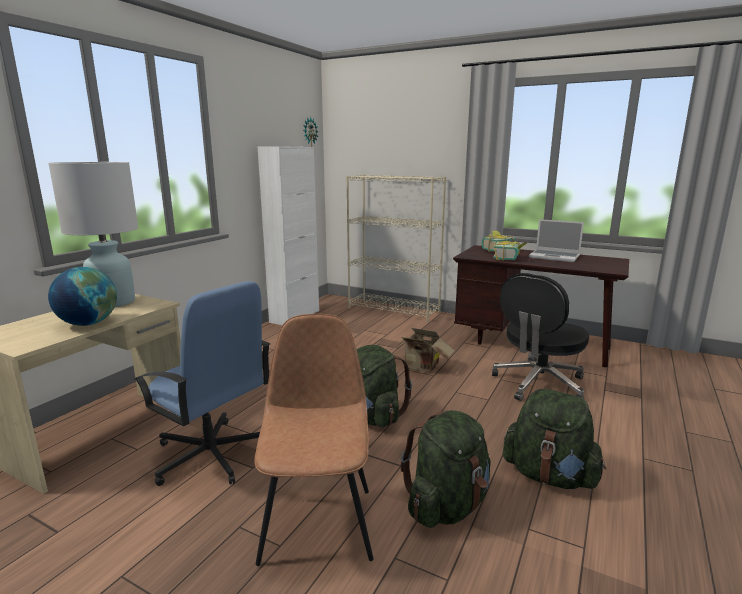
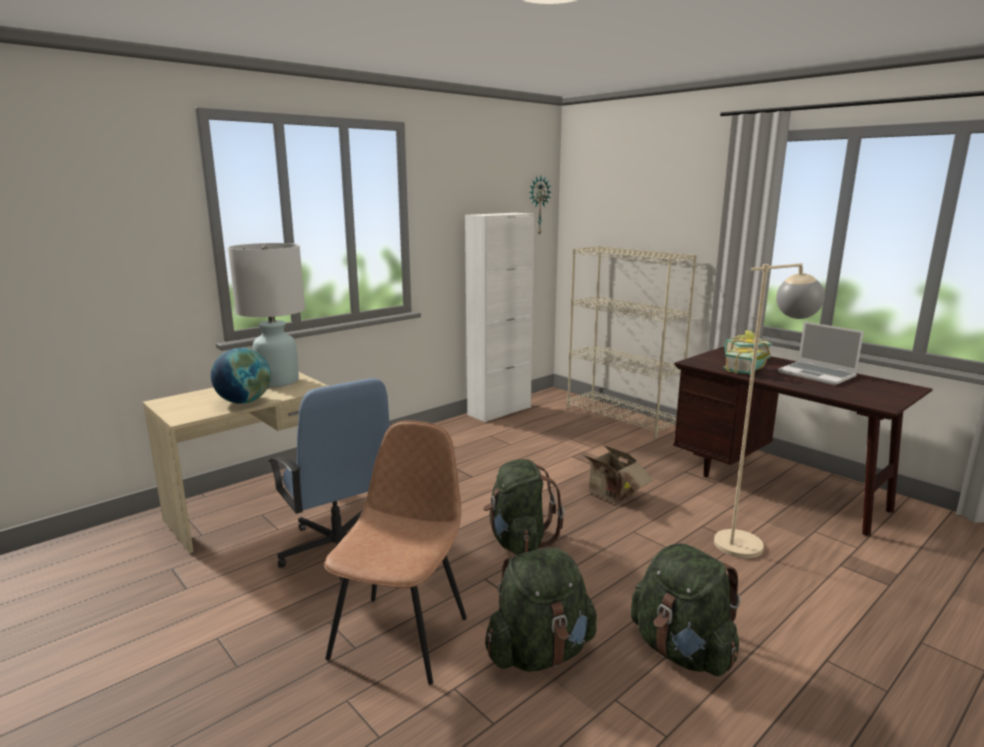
camera: 20 degrees right, 0 degrees up
black office chair [492,273,589,401] -> beige floor lamp [714,263,825,558]

